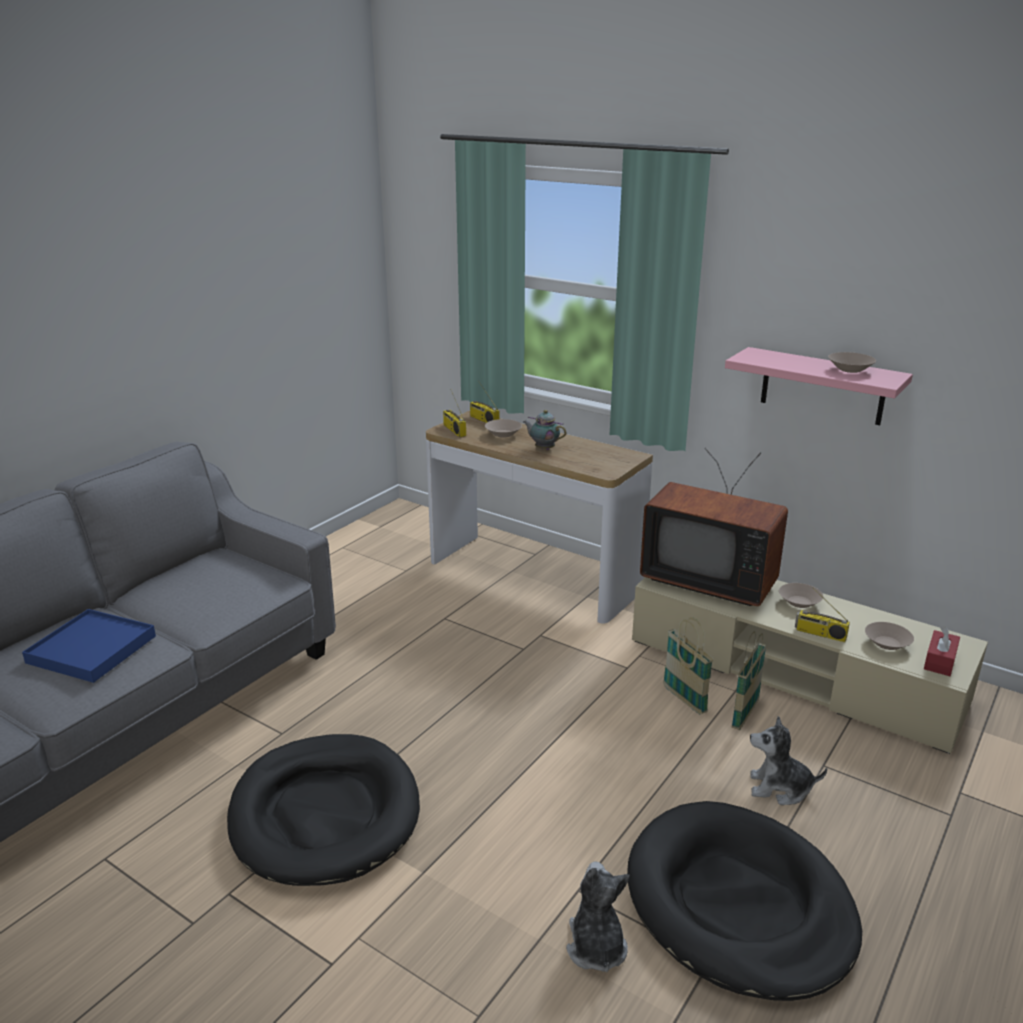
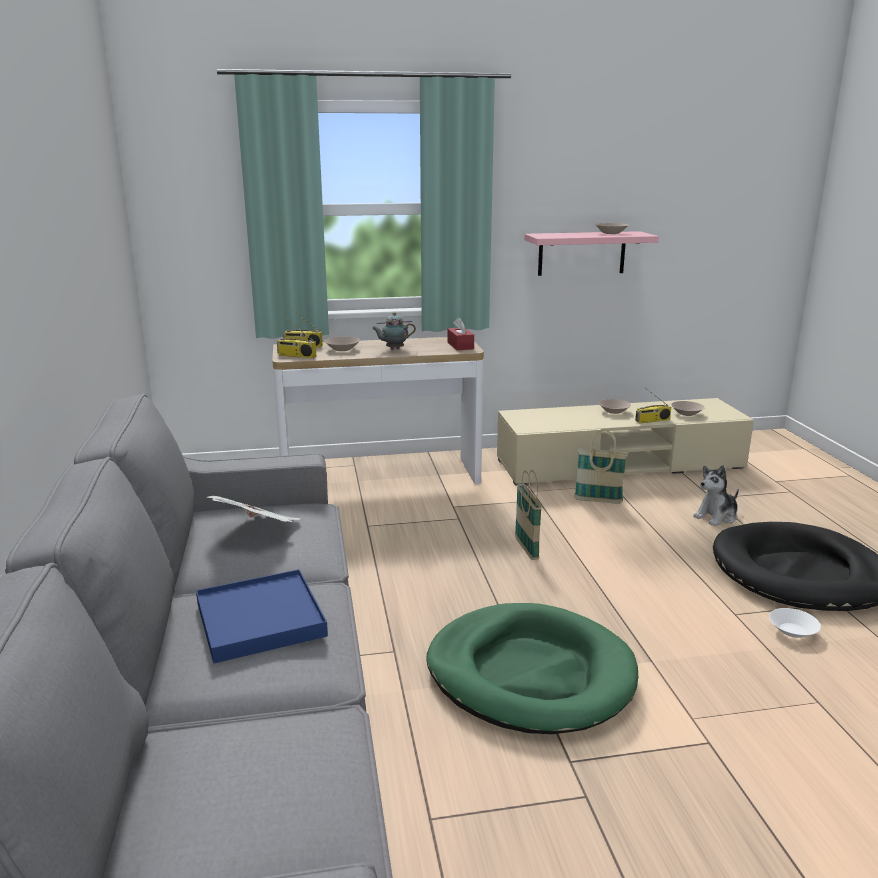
camera: 45 degrees left, 5 degrees down
black dog bed [227,734,420,886] -> green dog bed [427,603,638,734]
plush toy [566,861,630,972] -> white bowl [769,608,821,638]
television [640,448,788,606] -> none
basket [732,631,766,730] -> basket moved to [515,470,542,560]
red tissue box [924,626,960,676] -> red tissue box moved to [447,317,474,350]
none -> newspaper [207,496,300,522]

